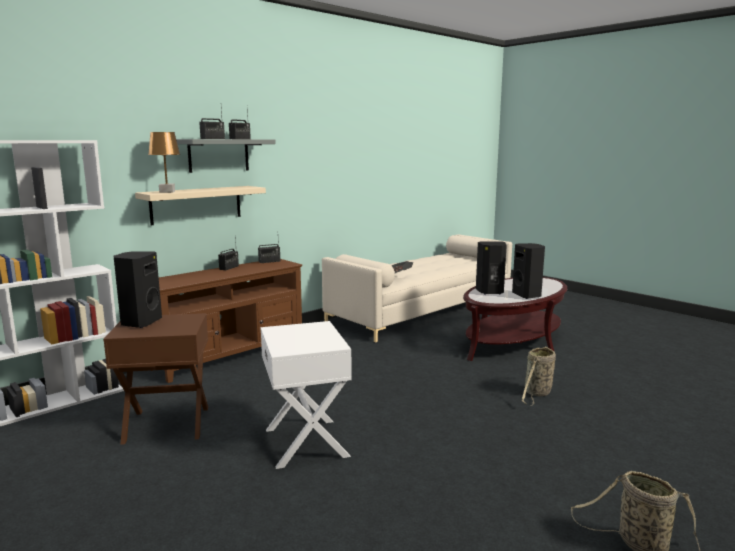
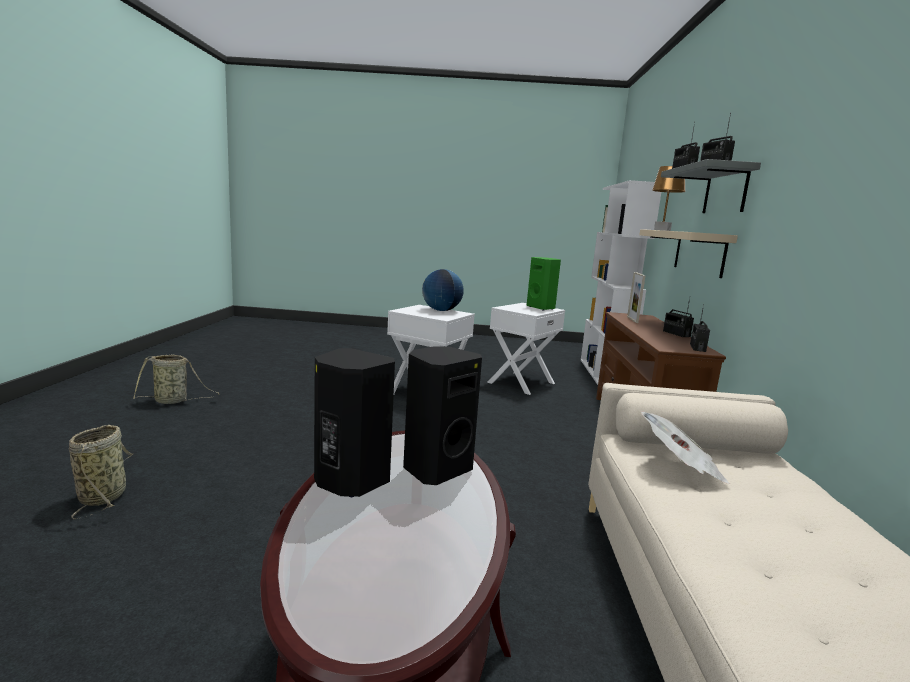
camera: 135 degrees right, 0 degrees up
brown side table [103,313,208,445] -> white side table [487,303,565,395]
black speaker [114,251,162,328] -> green speaker [527,257,561,310]
basket [522,346,556,406] -> basket moved to [69,425,133,520]
none -> globe [422,269,464,311]
none -> picture frame [627,272,645,323]

